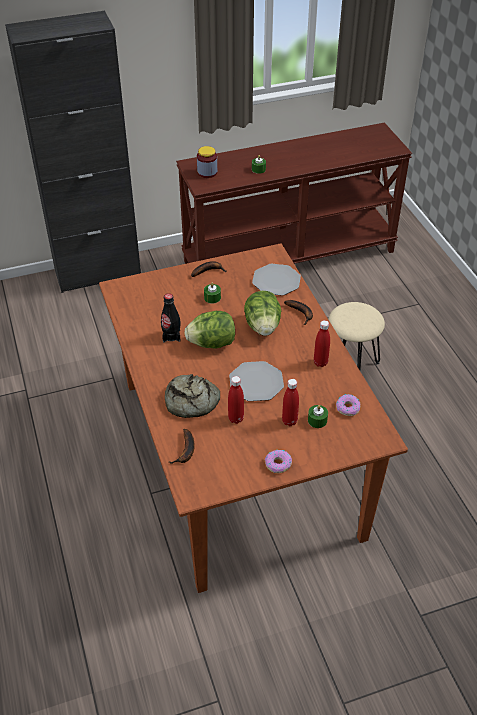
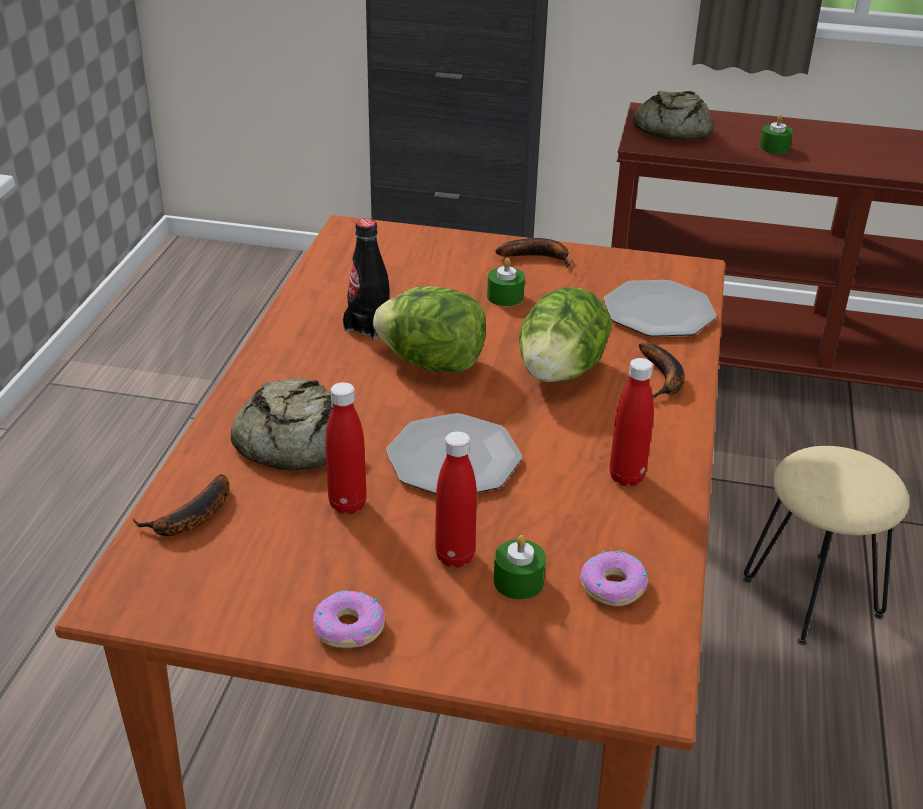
camera: 30 degrees right, 10 degrees down
jar [197,146,217,178] -> bread [633,91,714,140]

